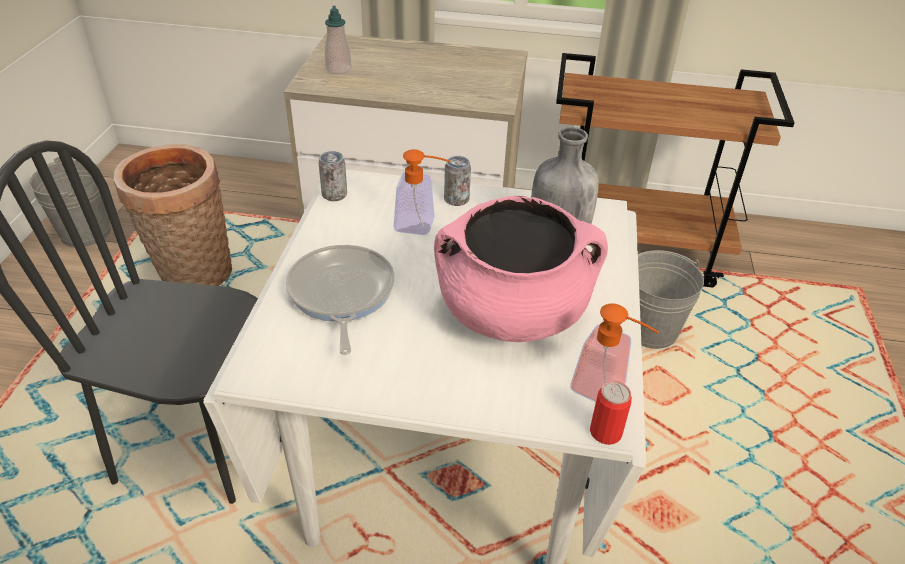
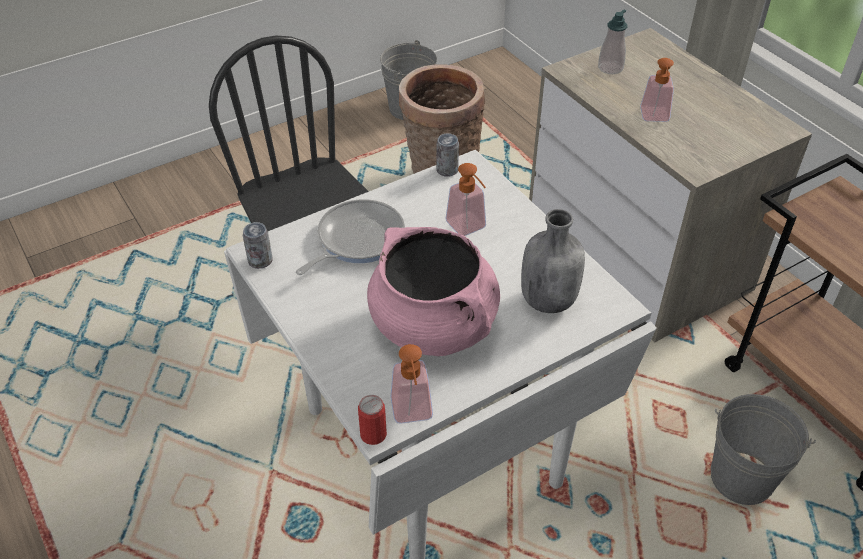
camera: 50 degrees right, 5 degrees up
can [444,156,471,206] -> can moved to [243,222,273,269]
none -> soap dispenser [640,58,674,122]

